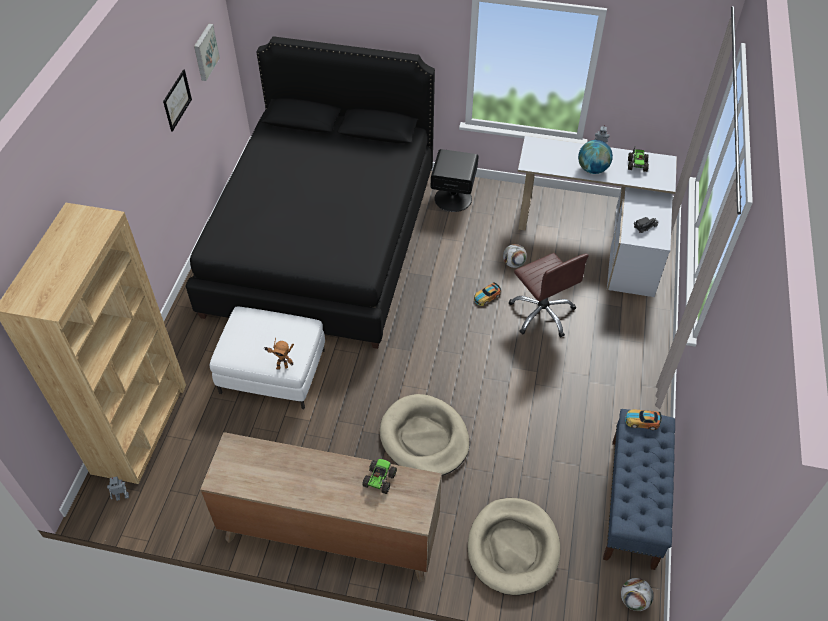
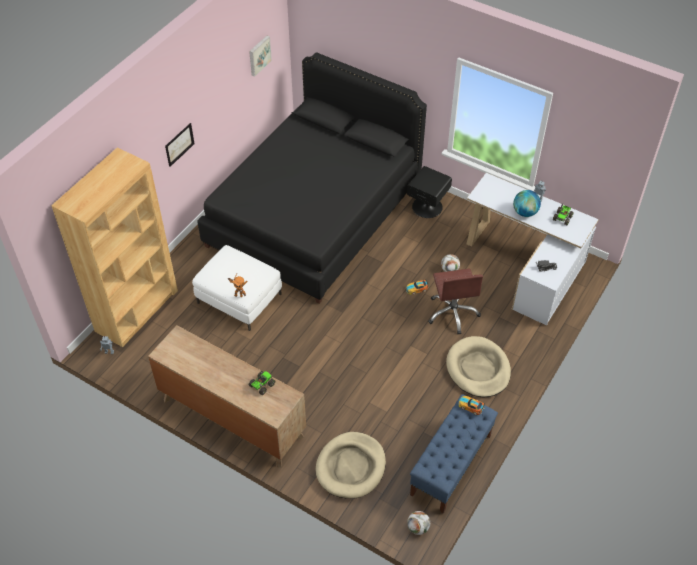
camera: 20 degrees right, 0 degrees up
picture [163,69,192,132] -> picture moved to [165,123,195,167]
beige dog bed [380,394,470,476] -> beige dog bed moved to [446,336,511,397]

